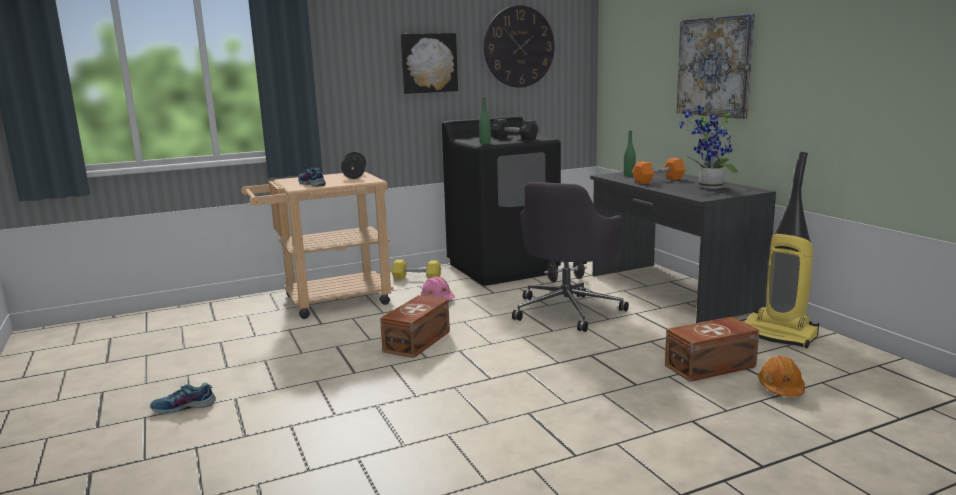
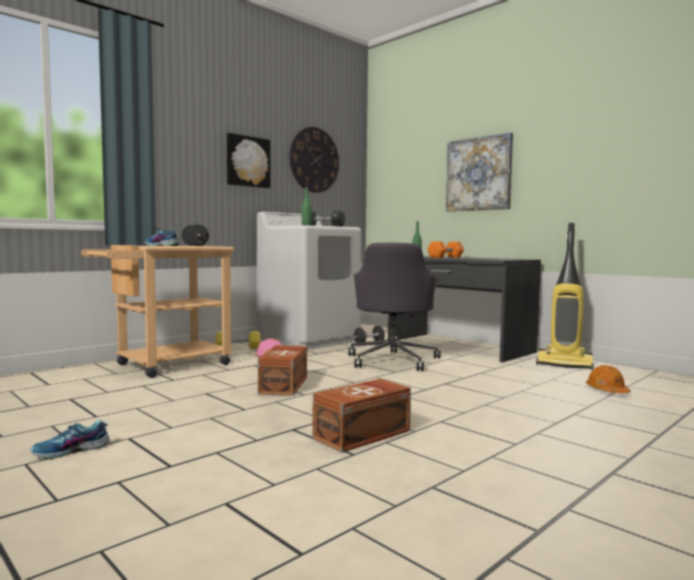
camera: 20 degrees left, 10 degrees down
black washing machine [442,116,561,286] -> white washing machine [257,212,362,350]
brown storage box [665,317,759,382] -> brown storage box moved to [312,379,411,452]
potted plant [675,105,738,189] -> none

